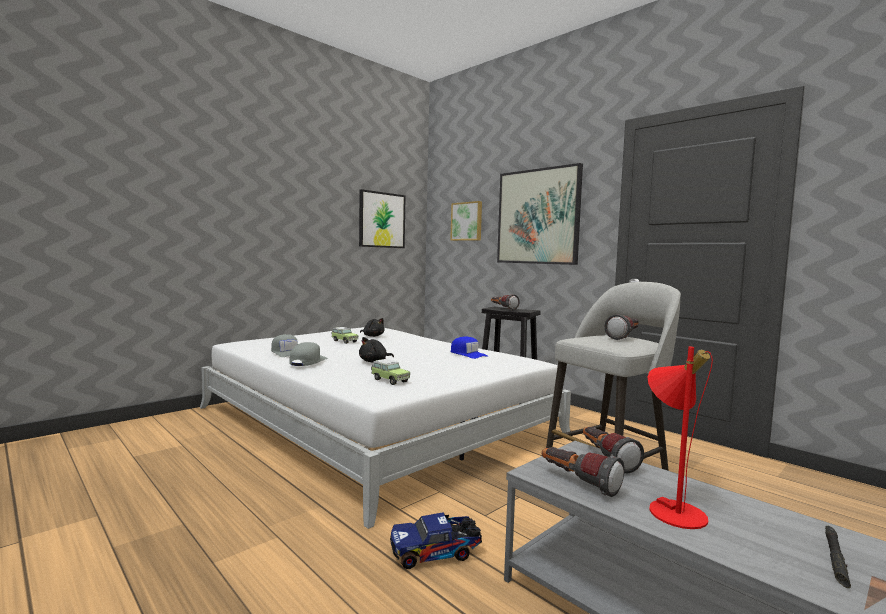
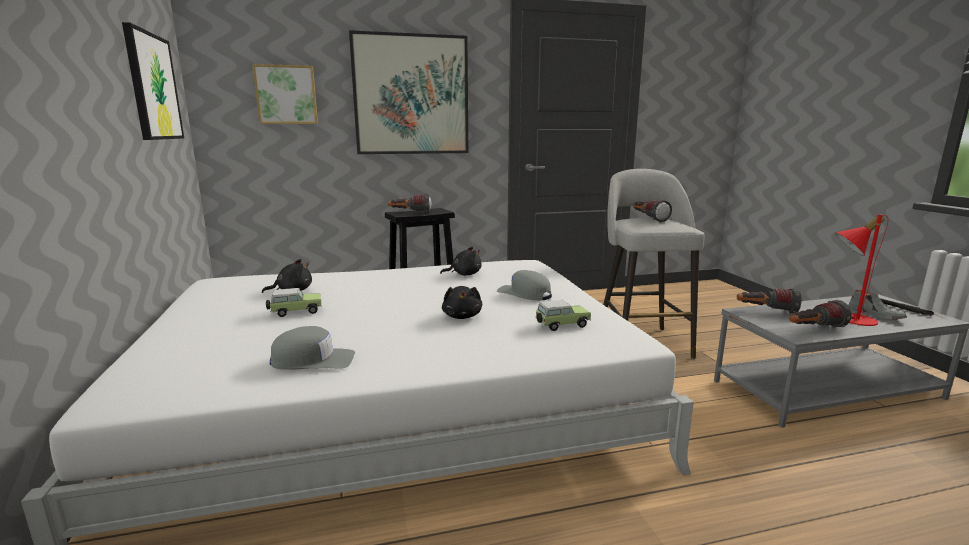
camera: 60 degrees left, 10 degrees up
grey cap [289,342,328,366] -> grey cap moved to [497,270,552,301]
toy truck [390,512,482,569] -> none
blue cap [451,337,488,359] -> black plush toy [440,247,482,276]
none -> grey shoe [848,290,907,320]

